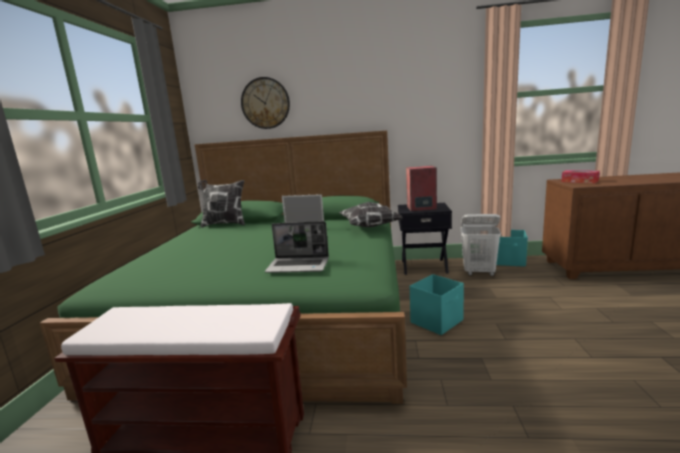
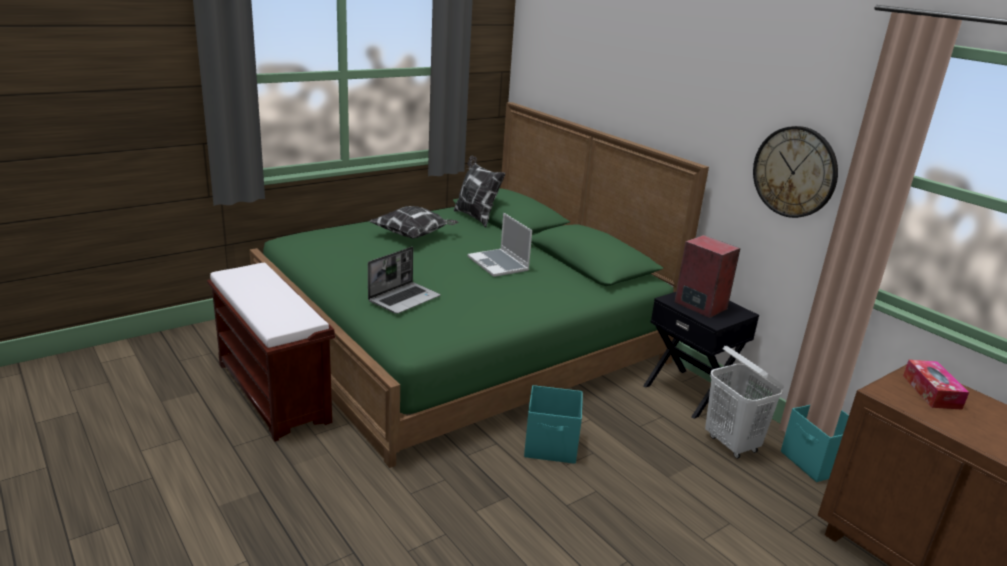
camera: 45 degrees right, 10 degrees up
wall clock [241,77,290,129] -> wall clock moved to [753,126,838,218]
laptop [265,221,329,273] -> laptop turned 105 degrees counterclockwise [368,247,441,314]
pillow [339,202,402,227] -> pillow moved to [369,206,459,239]

